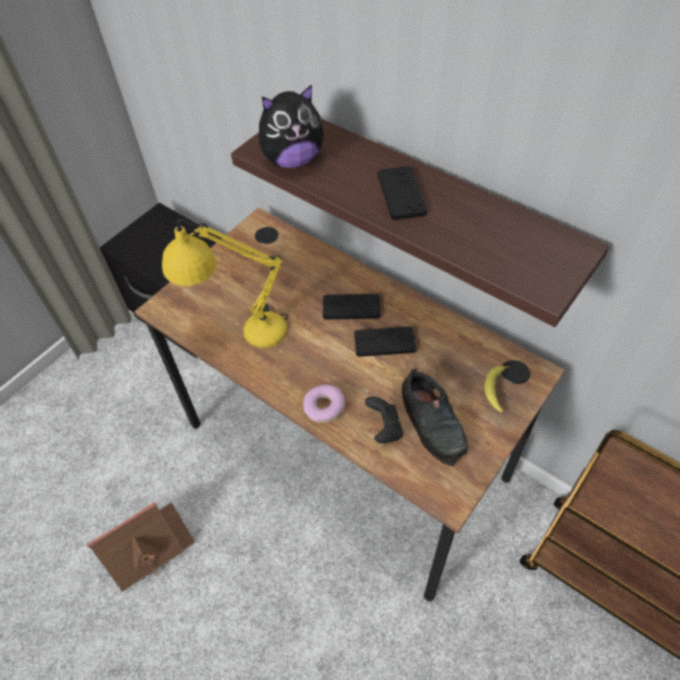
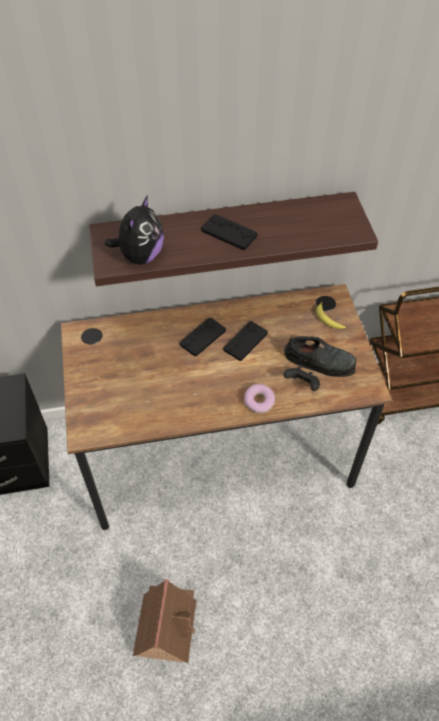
camera: 50 degrees left, 0 degrees up
yellow table lamp [162,219,288,348] -> none

